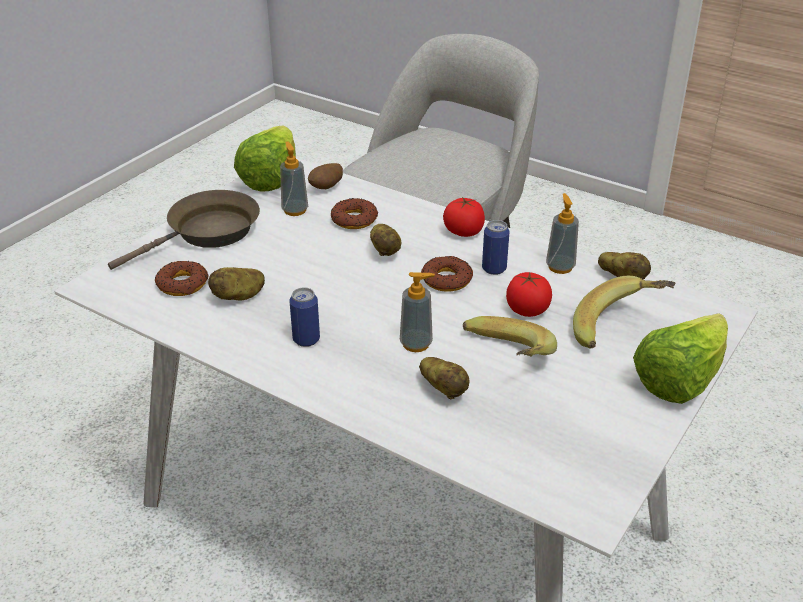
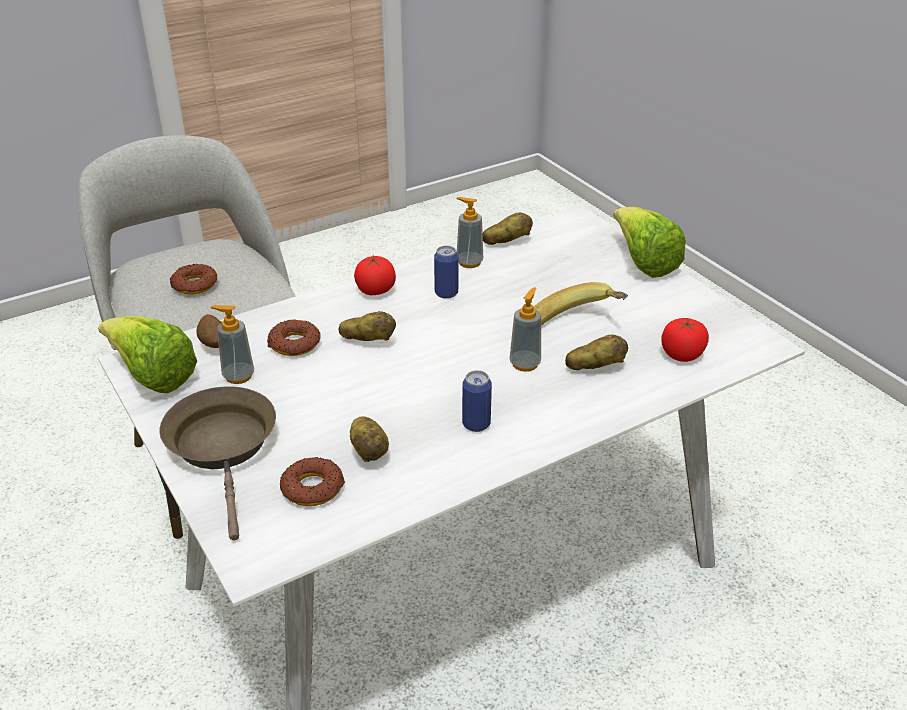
camera: 65 degrees left, 0 degrees up
donut [421,256,473,292] -> donut moved to [170,264,217,294]
tomato [506,272,552,317] -> tomato moved to [661,318,709,362]
banana [573,276,675,348] -> none

